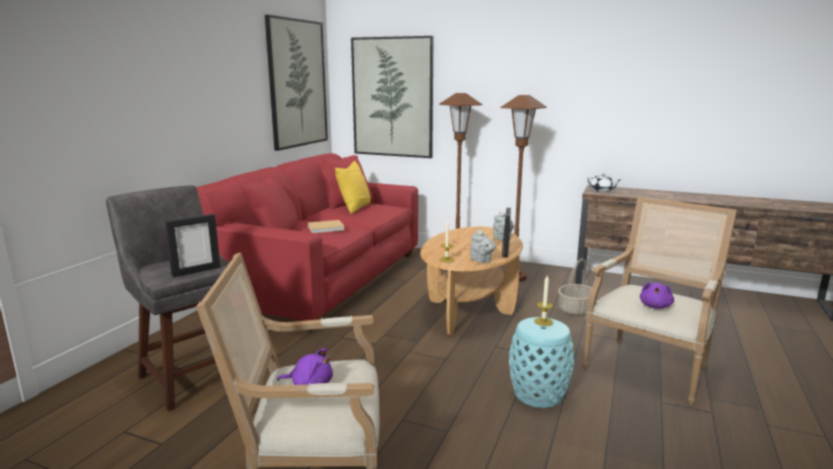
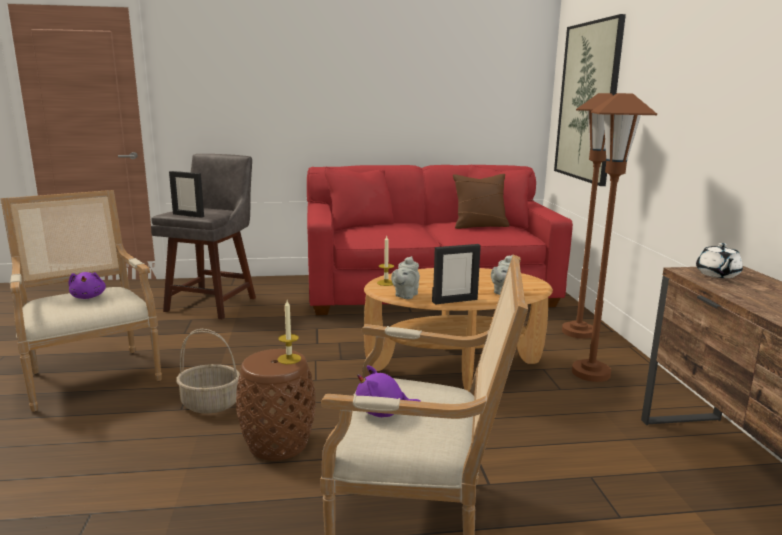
camera: 60 degrees right, 0 degrees up
picture [265,15,328,151] -> none
beige book [308,220,345,233] -> none
yellow pillow [335,161,371,214] -> brown pillow [453,174,510,229]
turquoise stool [509,317,574,408] -> brown stool [236,349,316,461]
basket [558,258,592,316] -> basket moved to [176,329,240,414]

